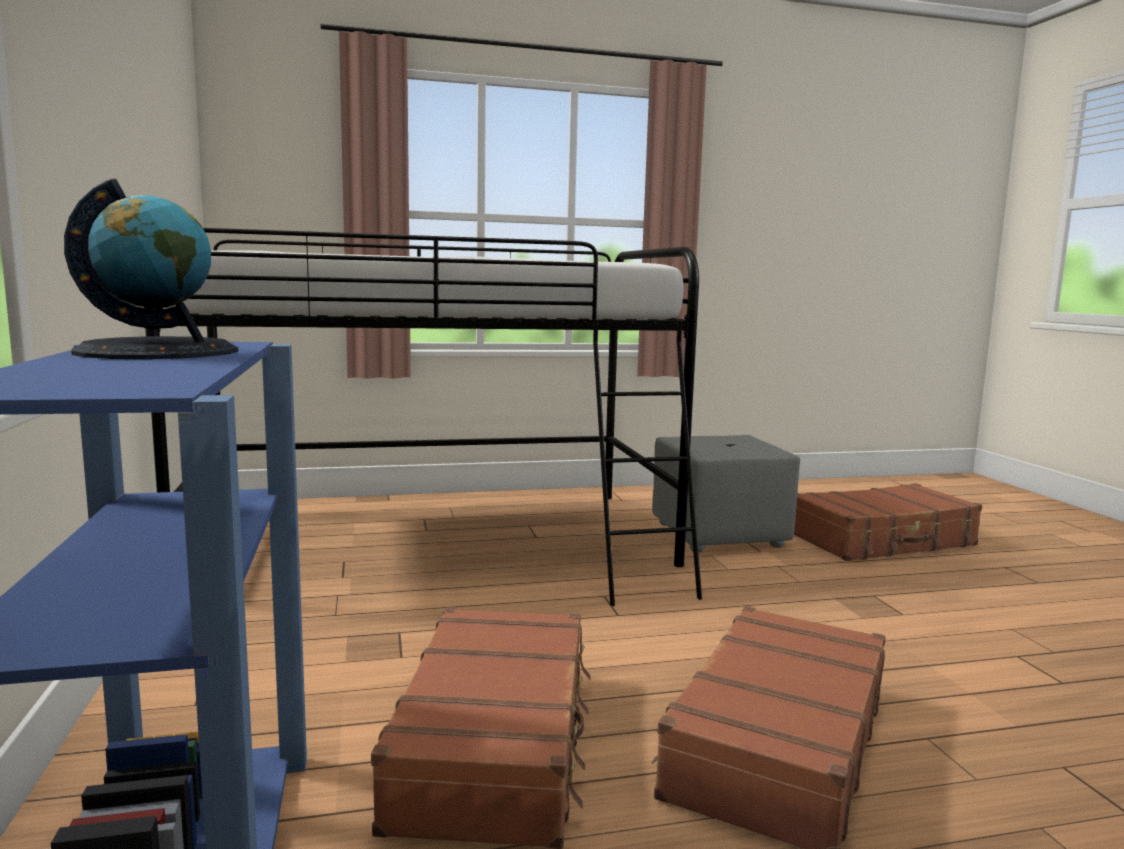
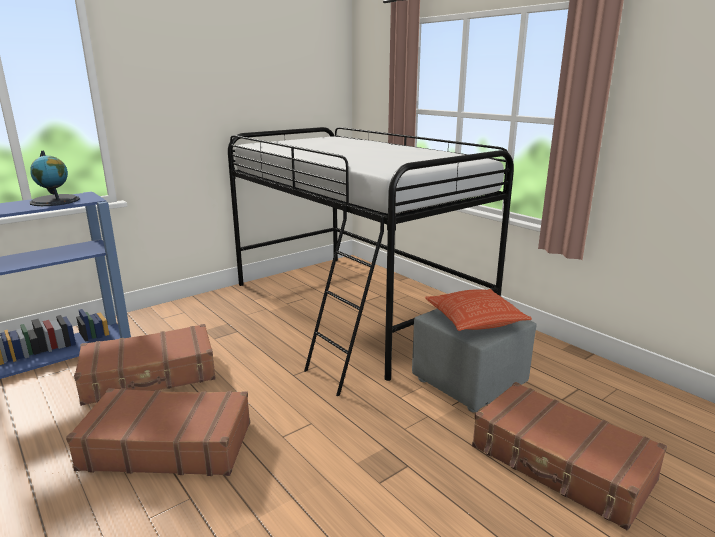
camera: 65 degrees right, 10 degrees up
none -> orange pillow [425,289,532,331]

